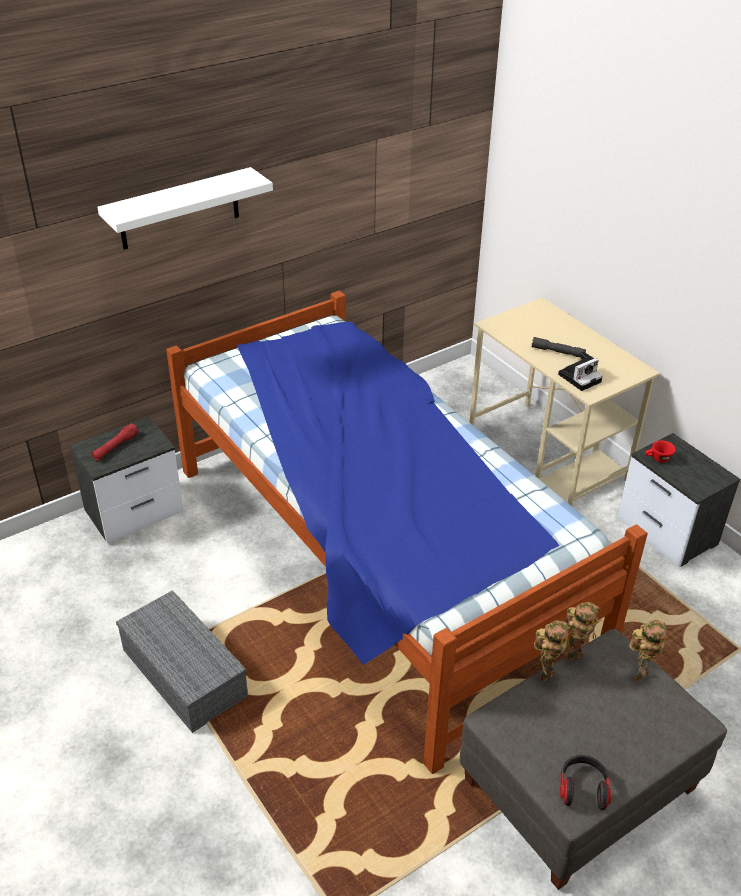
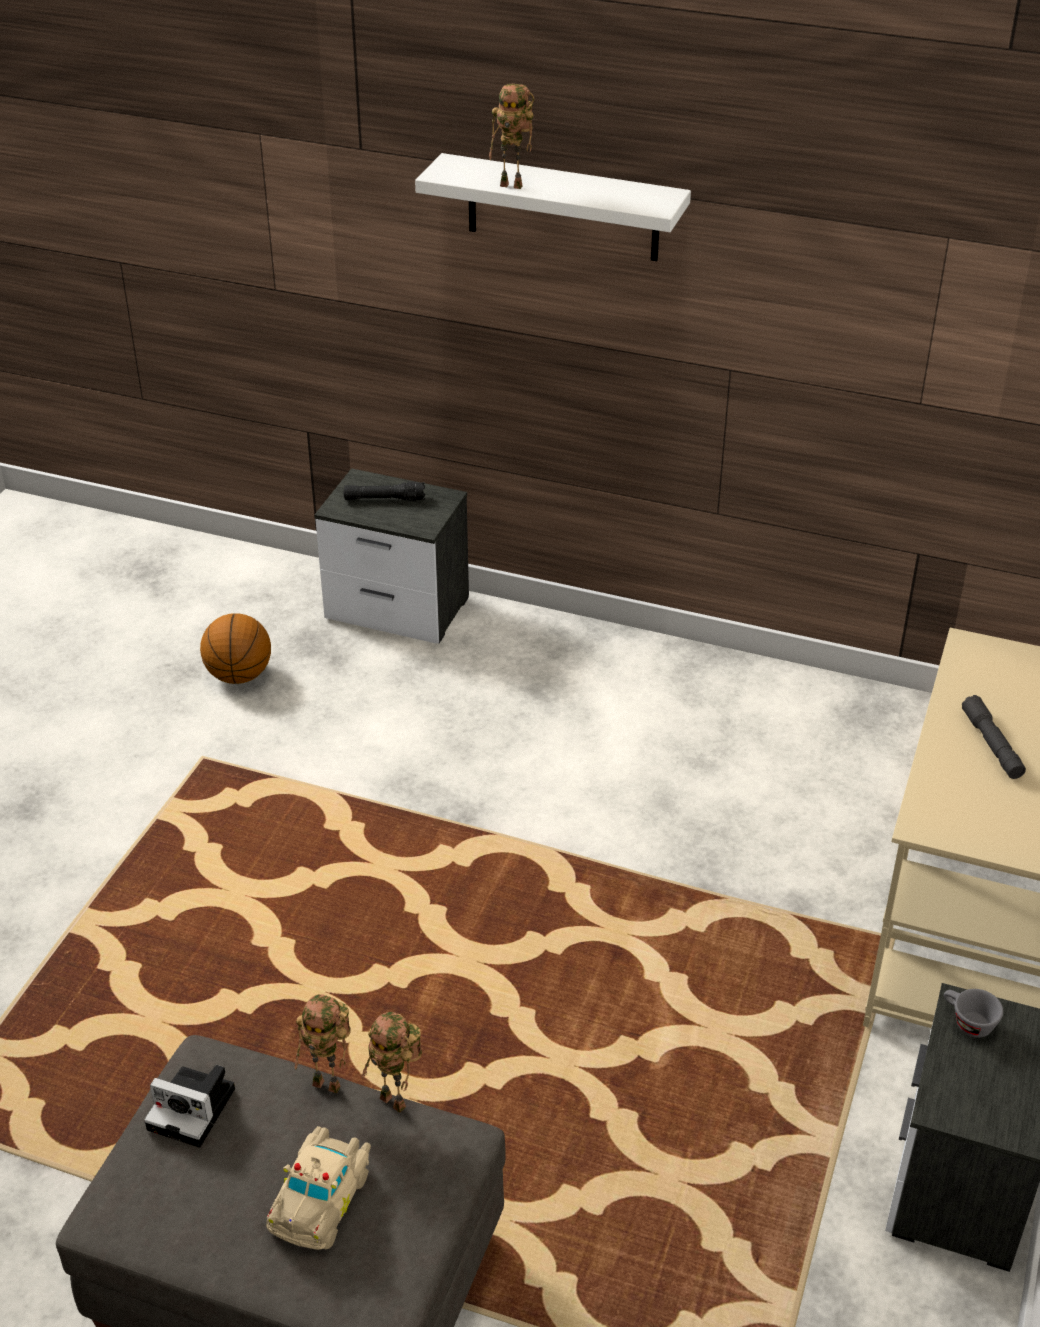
camera: 55 degrees right, 0 degrees up
red flashlight [92,423,139,461] -> black flashlight [343,481,425,502]
grey storage box [116,590,248,733] -> none
bed [166,290,648,774] -> none
camera [558,352,603,391] -> camera moved to [144,1065,235,1147]
headphones [560,755,611,810] -> none
toy robot [629,620,667,682] -> toy robot moved to [489,84,534,189]
red cup [645,440,676,463] -> grey cup [944,989,1003,1038]
none -> basketball [200,613,271,684]
none -> beige toy car [266,1126,371,1250]

